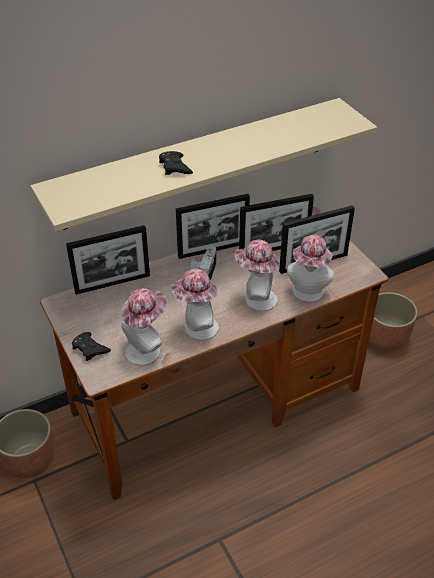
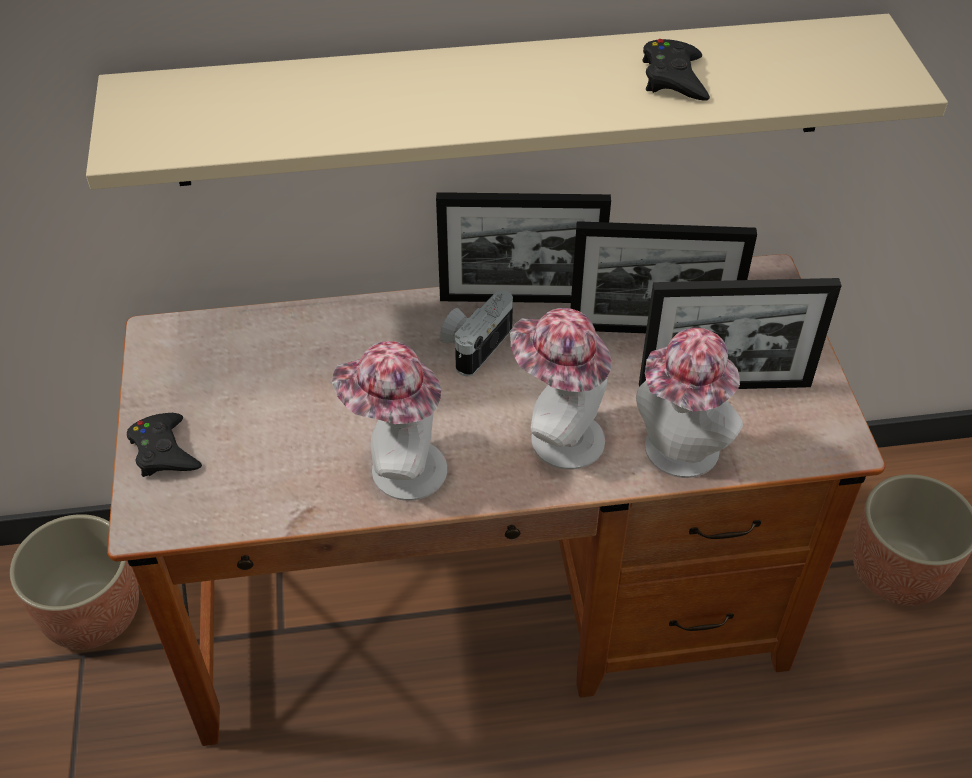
camera: 20 degrees right, 5 degrees up
picture frame [66,225,150,295] -> none
hat [121,288,166,366] -> none
black game controller [159,151,193,175] -> black game controller moved to [642,39,710,101]

